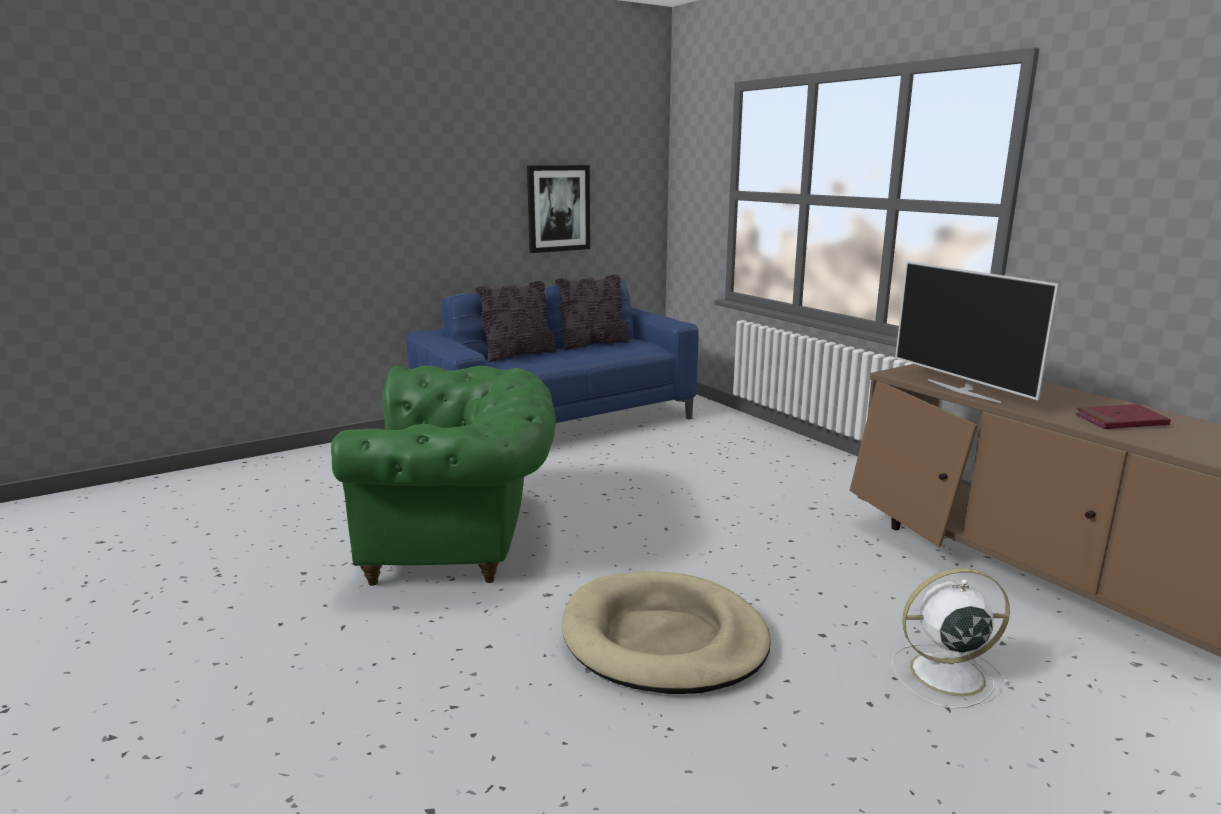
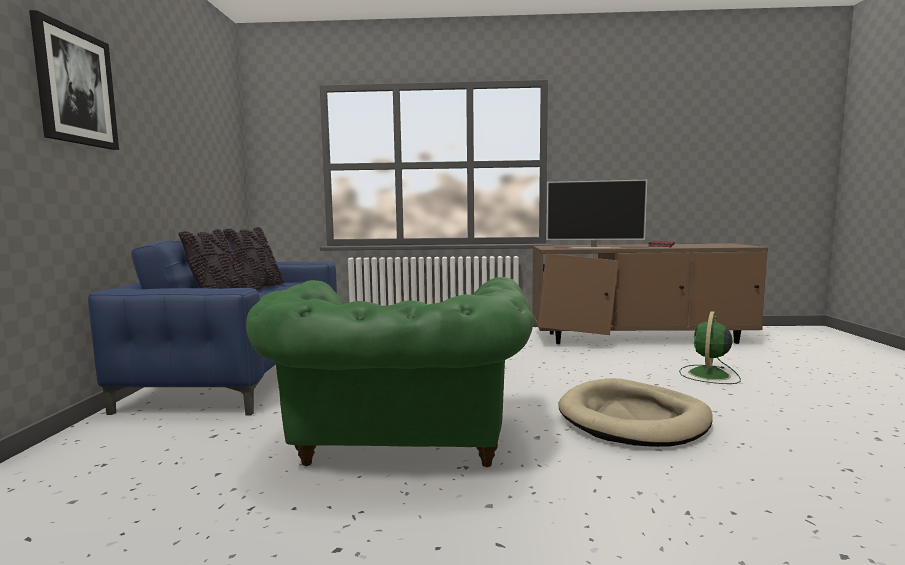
camera: 55 degrees left, 10 degrees down
green armchair [331,366,556,586] -> green armchair turned 150 degrees clockwise [246,277,534,467]
picture [527,165,590,253] -> picture moved to [29,10,119,150]
white fan [891,568,1011,709] -> green fan [679,311,741,384]

